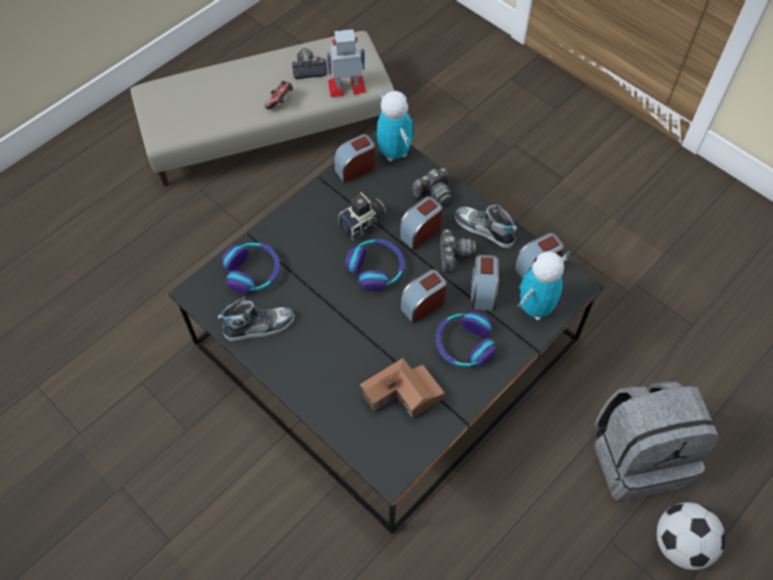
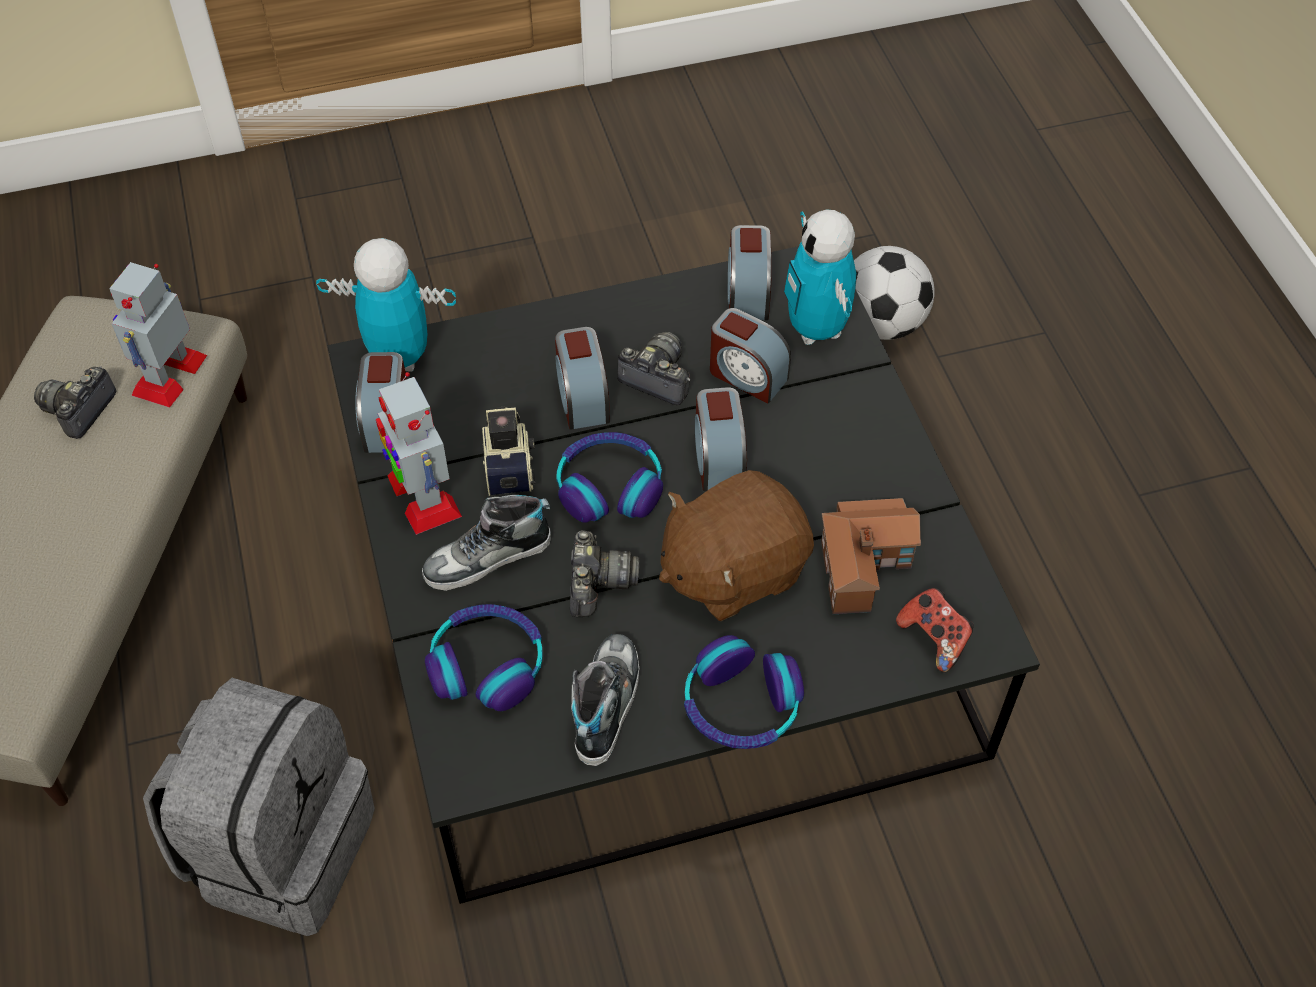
camera: 60 degrees left, 5 degrees down
game controller [265,80,293,110] -> game controller moved to [896,588,974,672]
camera [412,168,453,206] -> camera moved to [570,530,640,617]
headphones [435,311,497,367] -> headphones moved to [684,635,804,749]
shoe [455,204,517,248] -> shoe moved to [422,495,551,591]
grey backpack [595,382,719,501] -> grey backpack moved to [143,678,375,936]
football [656,502,725,570] -> football moved to [854,246,935,340]
none -> toy robot [376,372,462,535]
none -> brown plush toy [659,470,814,621]

